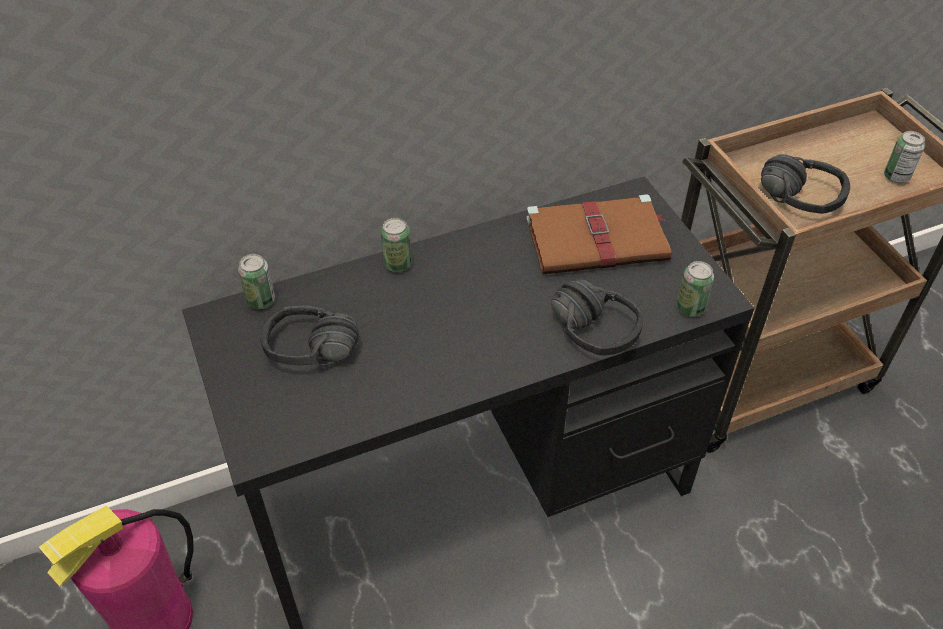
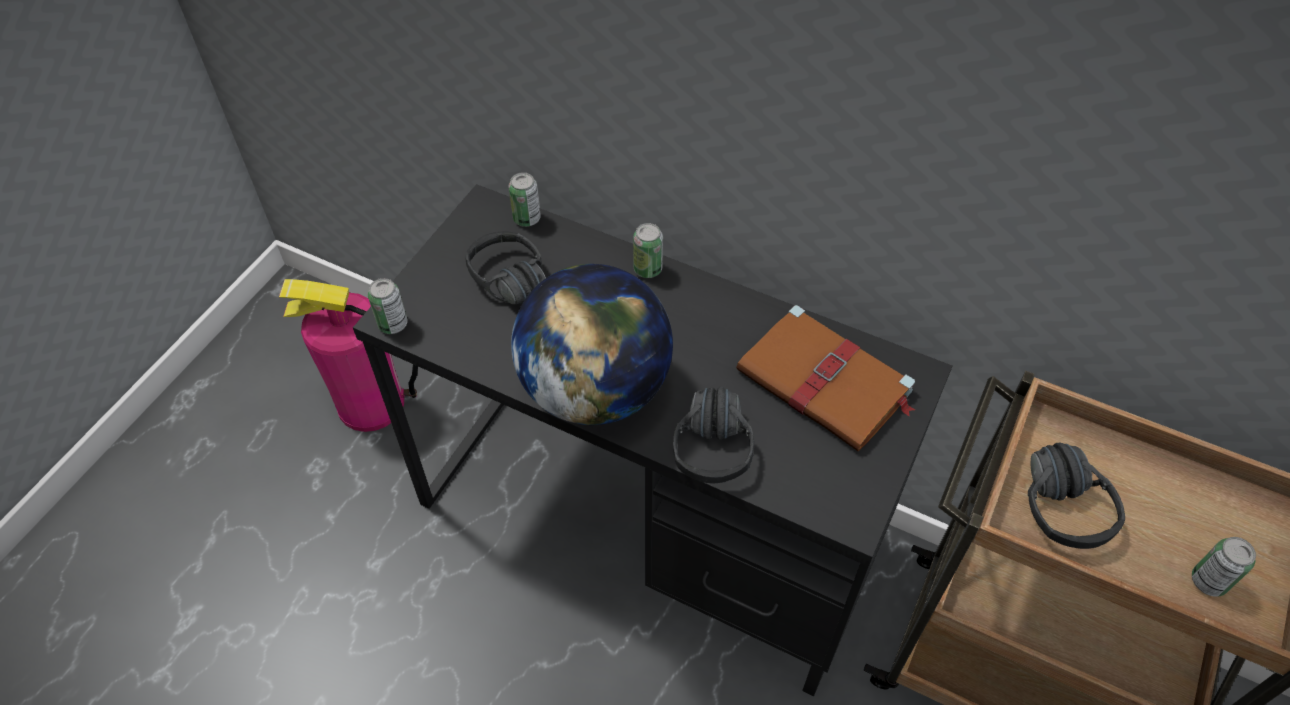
camera: 50 degrees right, 5 degrees up
can [676,261,714,317] -> can moved to [368,278,408,334]
none -> globe [511,264,673,425]

